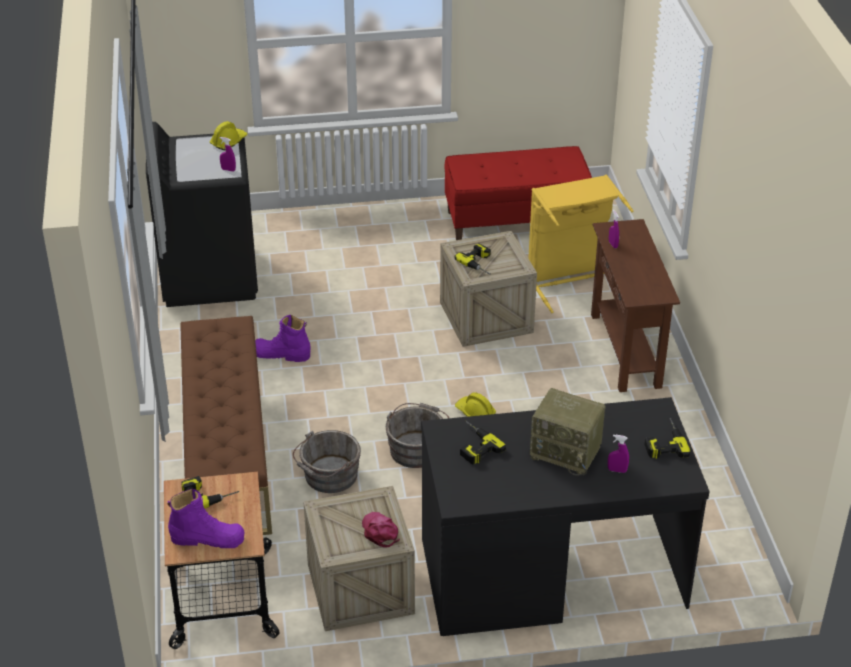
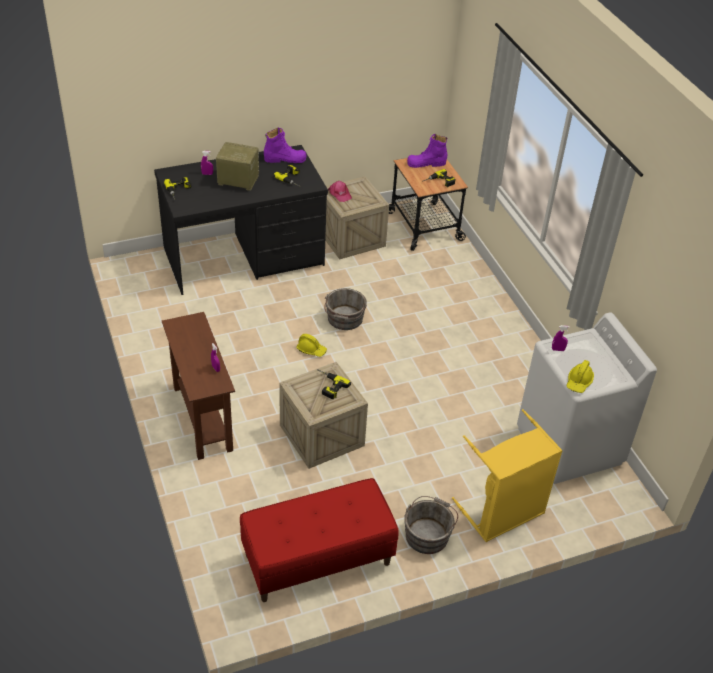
camera: 165 degrees right, 5 degrees up
black washing machine [146,122,258,307] -> white washing machine [517,312,657,484]
brown bench [181,316,272,535] -> none
purple boot [255,315,311,362] -> purple boot moved to [264,128,307,163]
grey bucket [293,430,361,493] -> grey bucket moved to [404,496,458,554]
yellow laundry basket [528,175,634,313] -> yellow laundry basket moved to [452,409,563,542]

